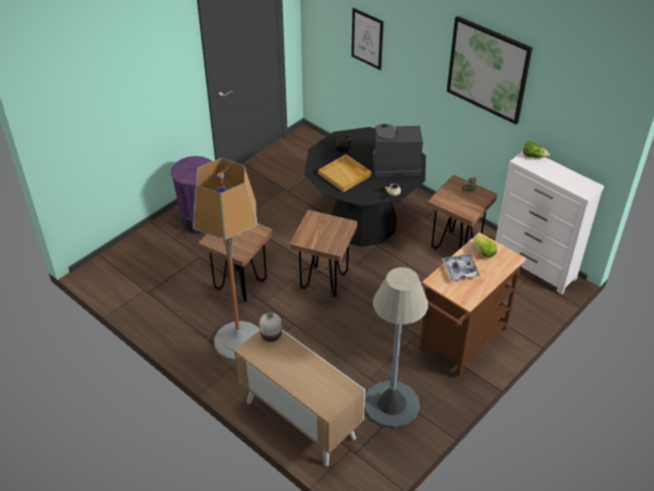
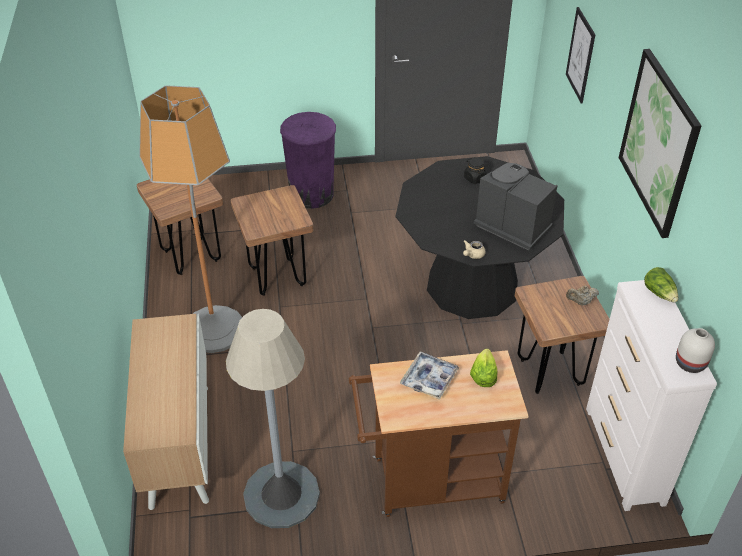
camera: 40 degrees right, 0 degrees up
white vase [260,313,282,342] -> white vase moved to [676,328,715,373]
brown stool [290,210,357,297] -> brown stool moved to [137,179,223,275]
beige tray [318,154,372,192] -> none

